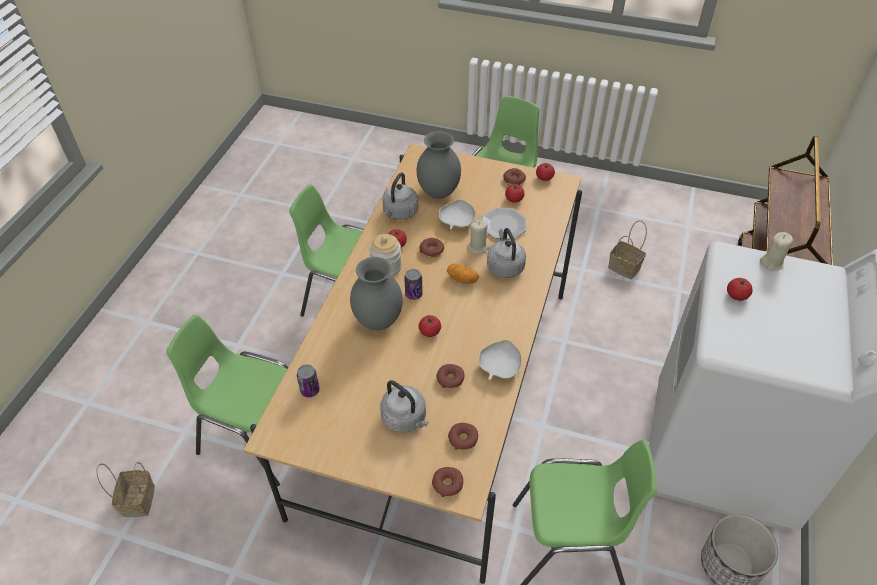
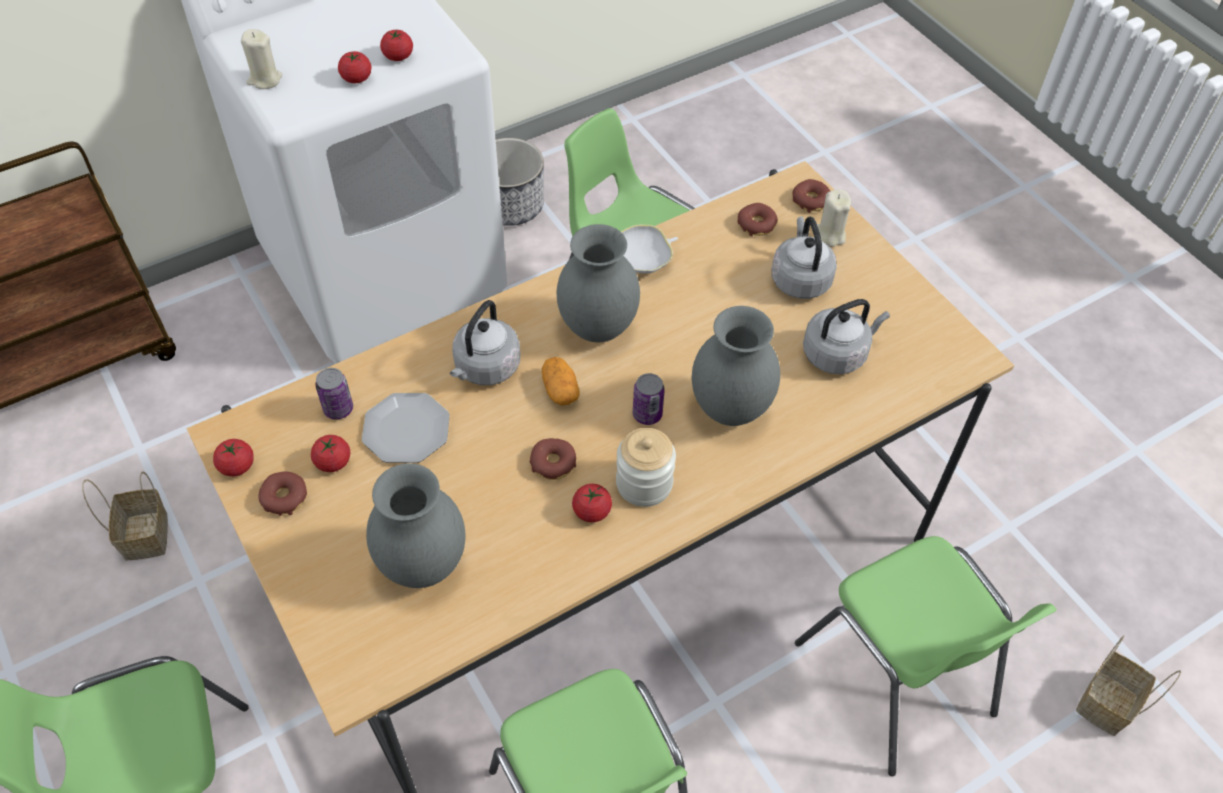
camera: 140 degrees left, 5 degrees up
can [297,364,320,397] -> can moved to [315,368,353,420]
grey kettle [382,172,418,220] -> grey kettle moved to [803,299,890,374]
tomato [419,315,441,337] -> tomato moved to [380,30,413,61]
donut [436,364,465,389] -> none
white bowl [439,199,475,229] -> none
beige candle [467,220,490,254] -> beige candle moved to [817,189,851,247]
none -> grey vase [557,224,640,342]

